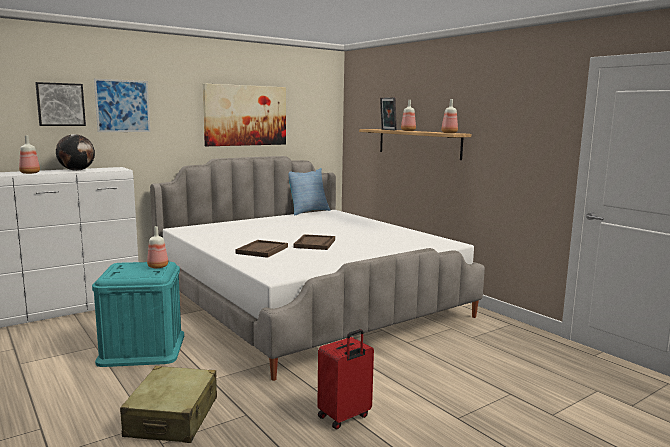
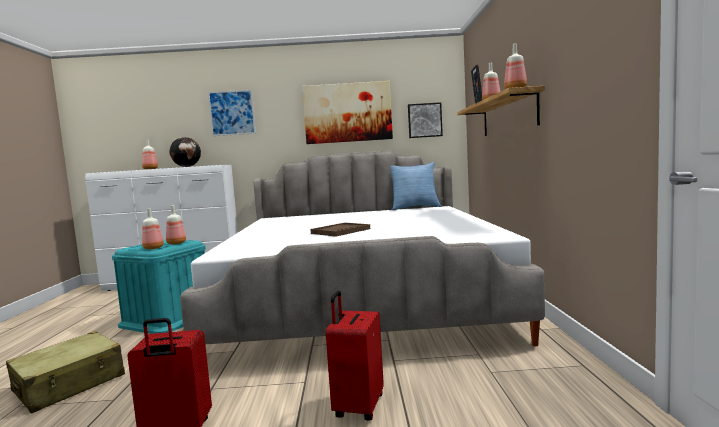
camera: 35 degrees right, 5 degrees down
picture [35,82,86,126] -> picture moved to [408,102,443,138]
brown tray [236,240,288,258] -> none
none -> bottle [142,208,164,249]
none -> red suitcase [326,291,384,420]

